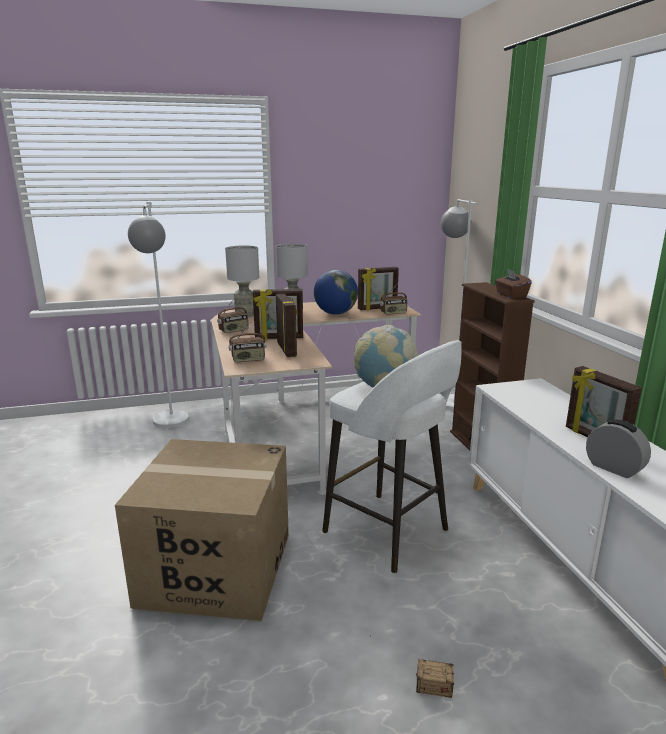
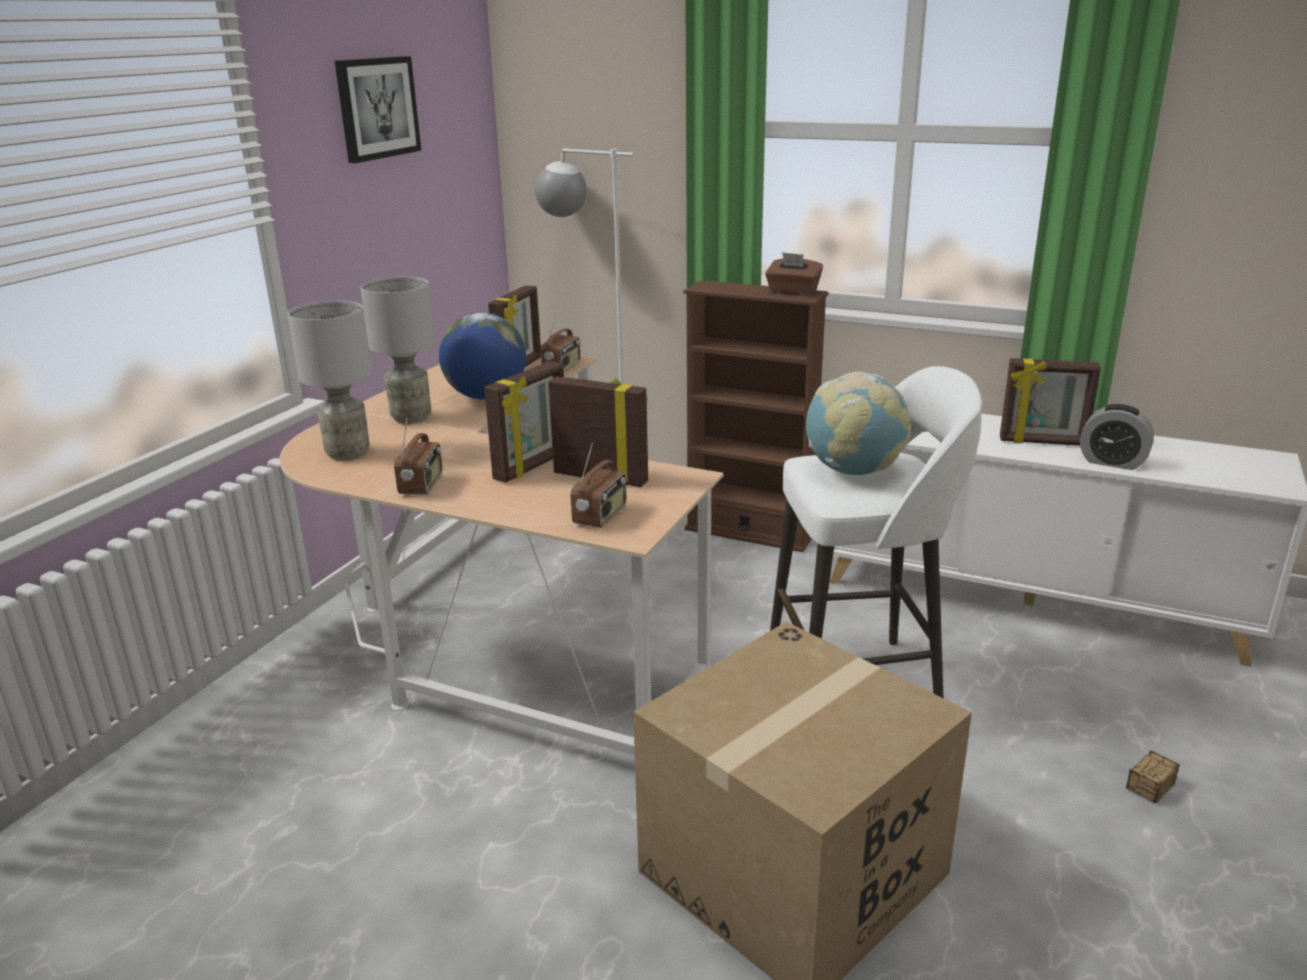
camera: 50 degrees left, 5 degrees up
white floor lamp [128,202,189,428] -> none
alarm clock [586,419,651,478] -> alarm clock turned 150 degrees counterclockwise [1080,404,1154,470]
none -> picture [335,56,421,163]

